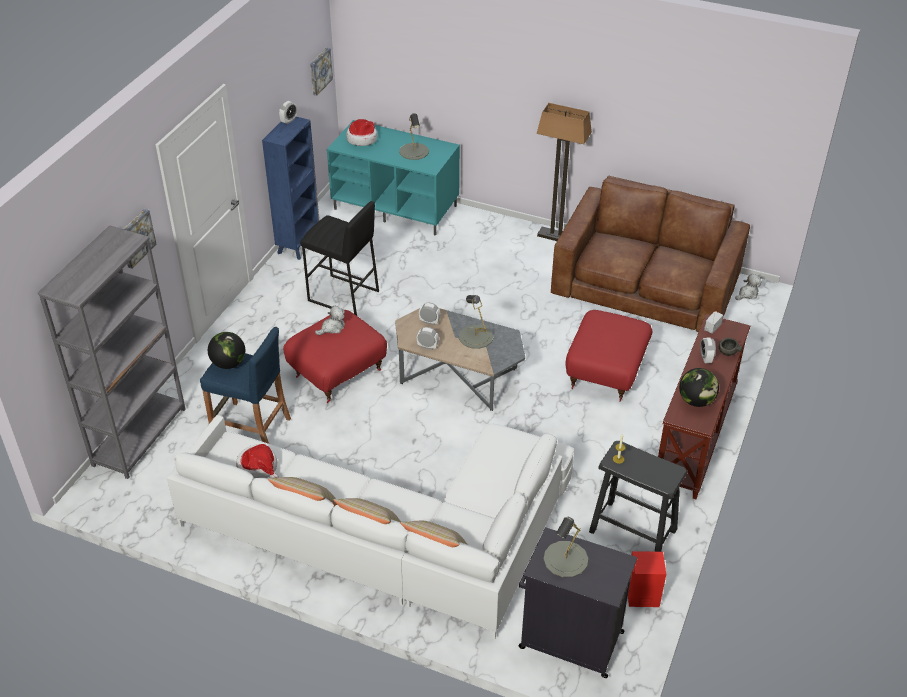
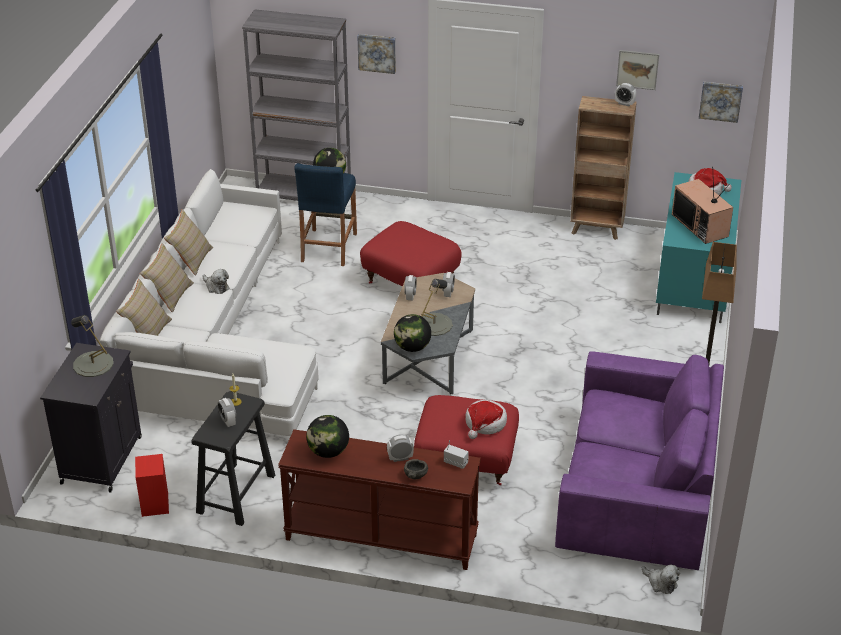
camera: 80 degrees right, 5 degrees down
hat [236,444,279,478] -> hat moved to [465,400,507,439]
blue bookcase [262,117,319,260] -> brown bookcase [570,96,637,240]
black stool [300,201,379,316] -> none
plush toy [315,306,345,335] -> plush toy moved to [202,269,229,294]
grey table lamp [399,113,429,160] -> television [672,167,733,244]
brown sofa [551,175,750,332] -> purple sofa [555,351,724,570]
none -> alarm clock [218,398,236,427]
none -> globe [394,314,431,352]
none -> picture [616,50,659,90]

